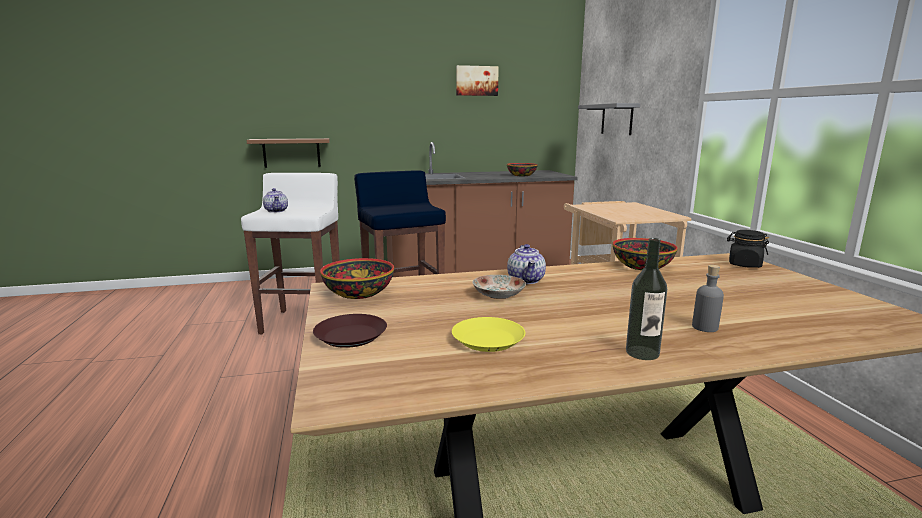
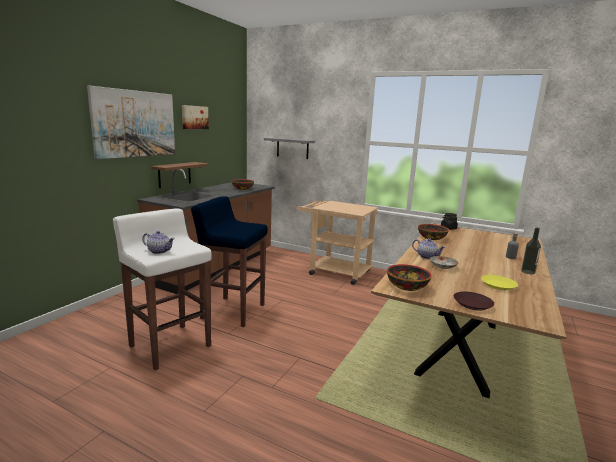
camera: 50 degrees left, 0 degrees up
brown shelf [246,138,330,168] -> brown shelf moved to [151,162,208,188]
none -> picture [87,86,175,159]

